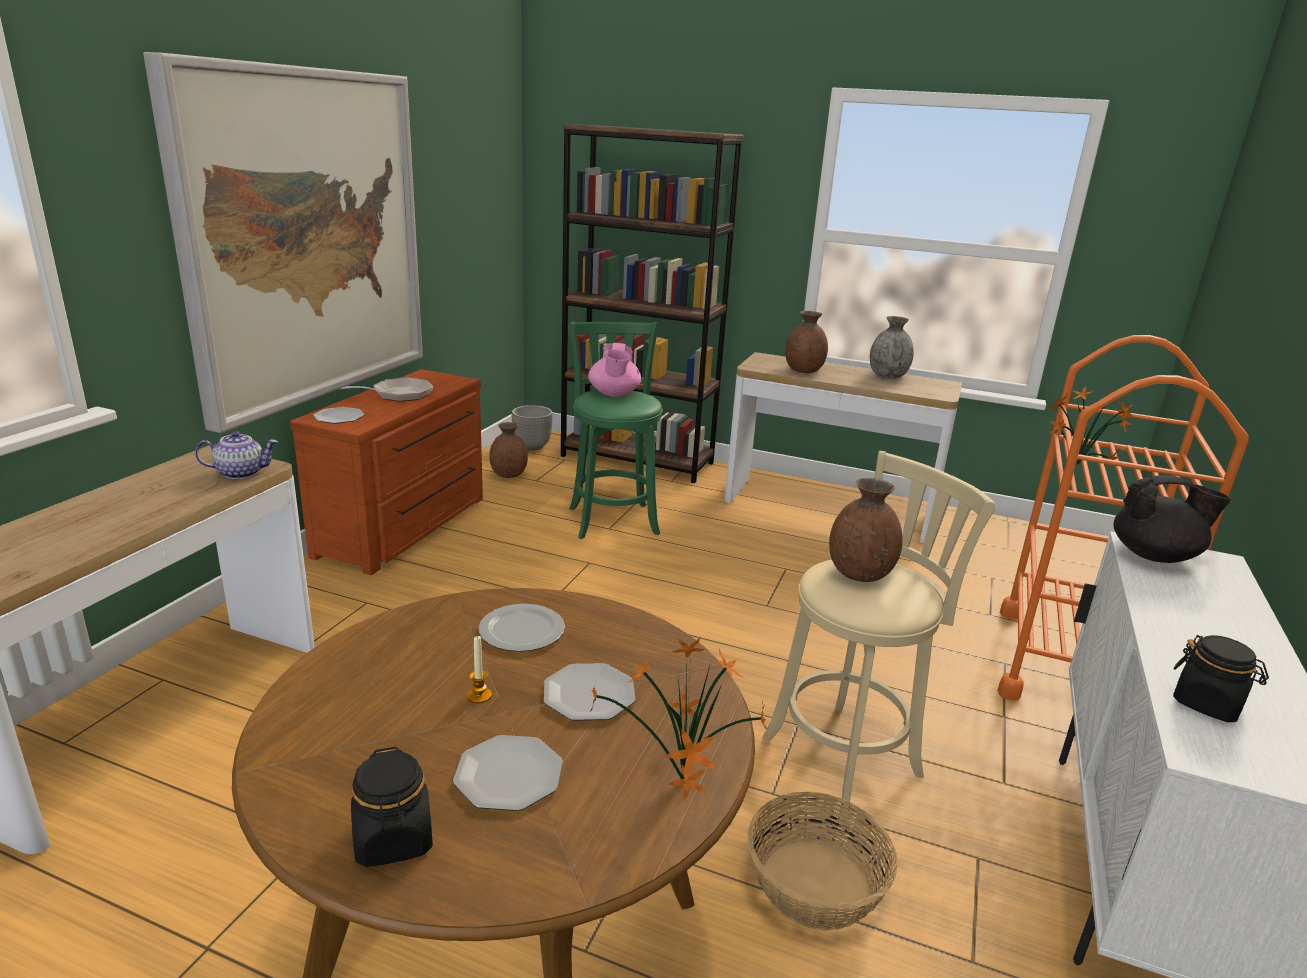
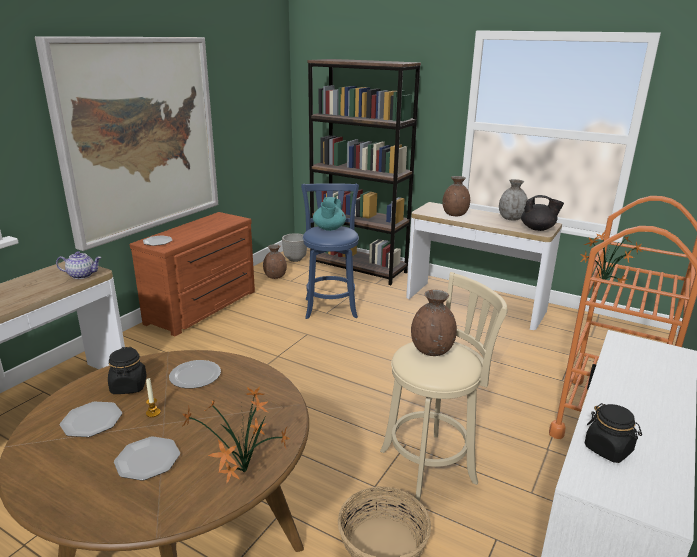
camera: 10 degrees right, 0 degrees up
frying pan [341,378,433,402] -> none
black jar [351,747,433,867] -> black jar moved to [108,347,147,394]
plate [544,663,636,721] -> plate moved to [60,402,122,437]
green stool [568,322,663,539] -> blue stool [301,183,359,319]
pink teapot [588,343,641,397] -> turquoise teapot [313,197,346,231]
black teapot [1114,475,1231,563] -> black teapot moved to [521,195,564,231]

